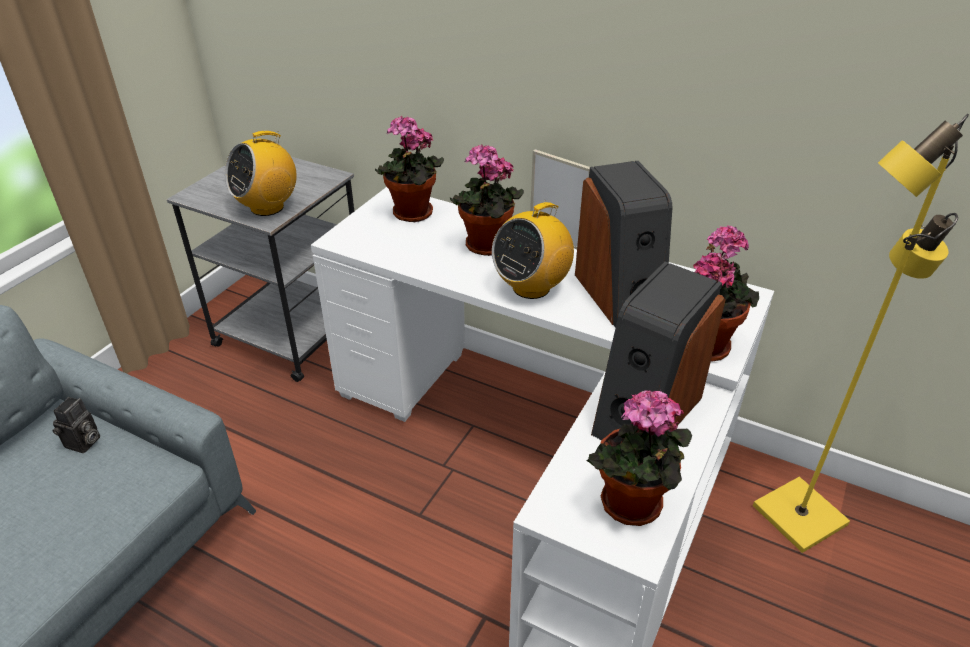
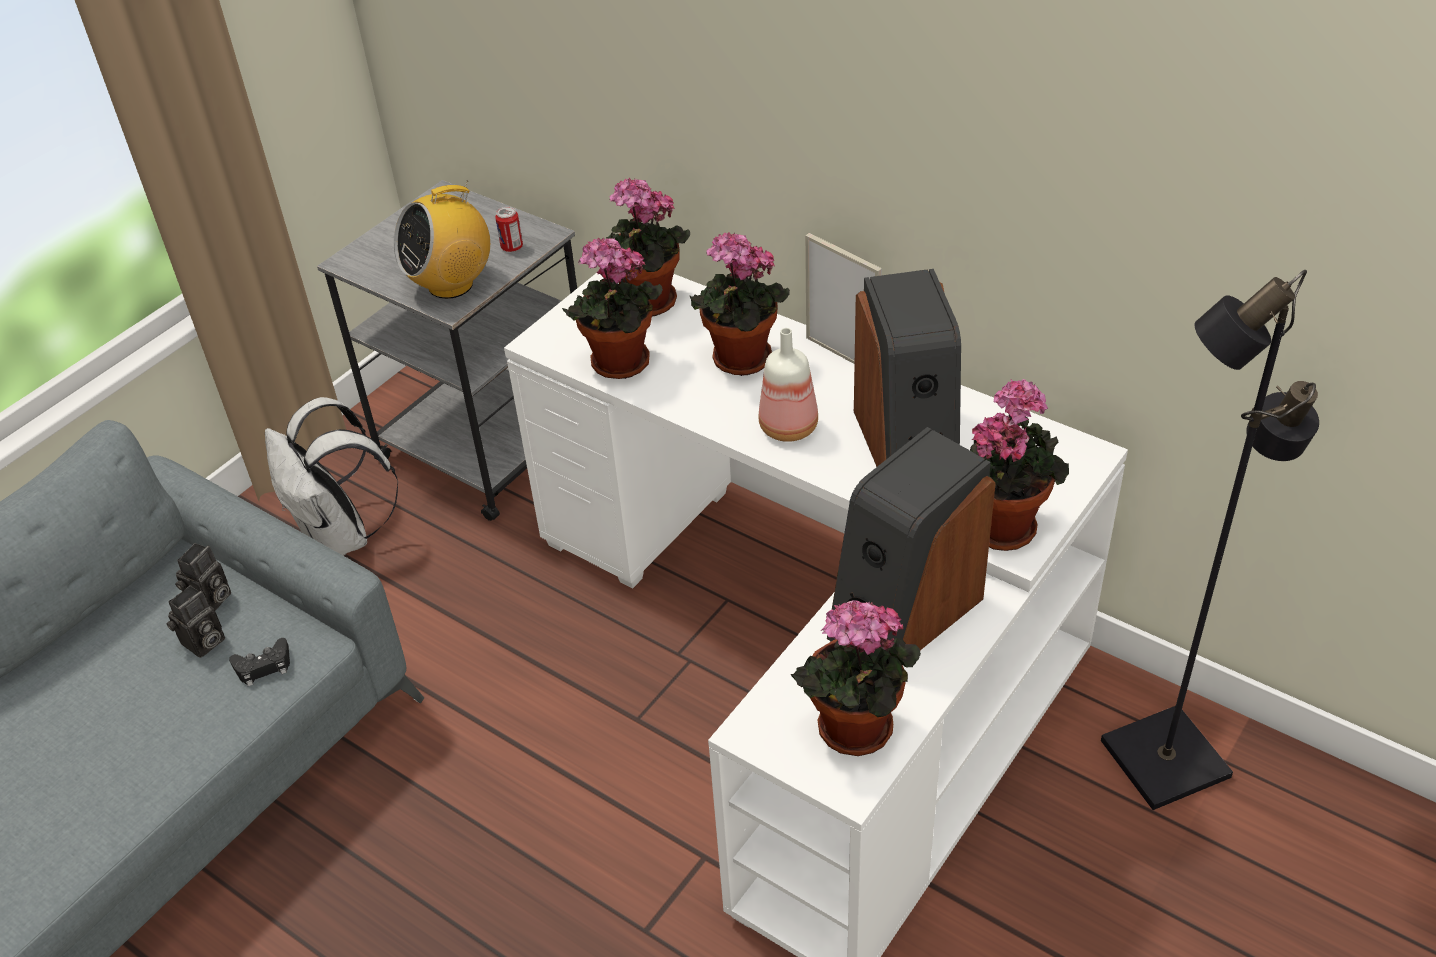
camera: 10 degrees right, 5 degrees up
radio [492,200,574,299] -> bottle [759,328,818,442]
yellow floor lamp [753,114,969,553] -> black floor lamp [1101,270,1319,810]
none -> camera [166,585,225,658]
none -> black game controller [229,638,290,686]
none -> white backpack [265,397,399,556]
none -> can [495,207,523,252]
none -> potted plant [562,237,663,379]

